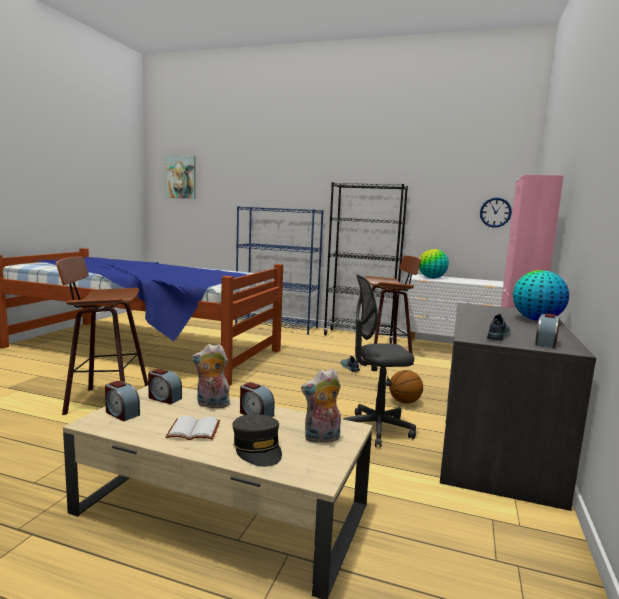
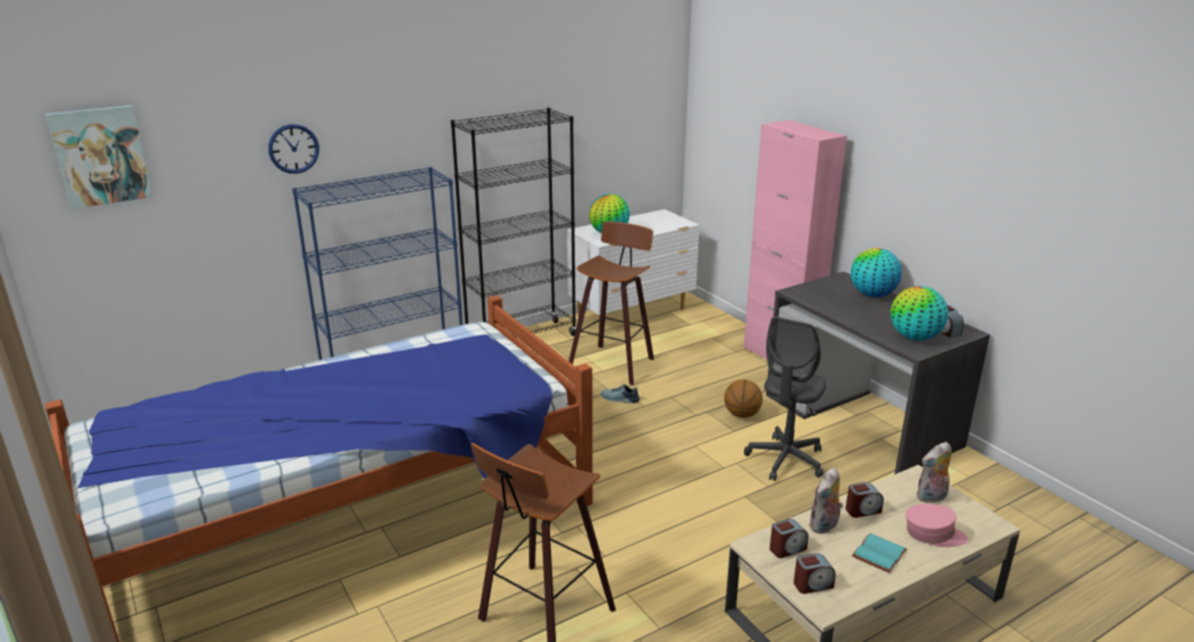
camera: 50 degrees left, 15 degrees up
white book [166,416,220,440] -> turquoise book [852,533,907,573]
grey cap [233,414,282,467] -> pink cap [906,504,968,547]
plush toy [301,369,341,443] -> plush toy turned 45 degrees clockwise [916,442,952,503]
wall clock [480,197,512,228] -> wall clock moved to [268,124,319,174]
shoe [487,313,511,341] -> globe [890,286,948,341]

